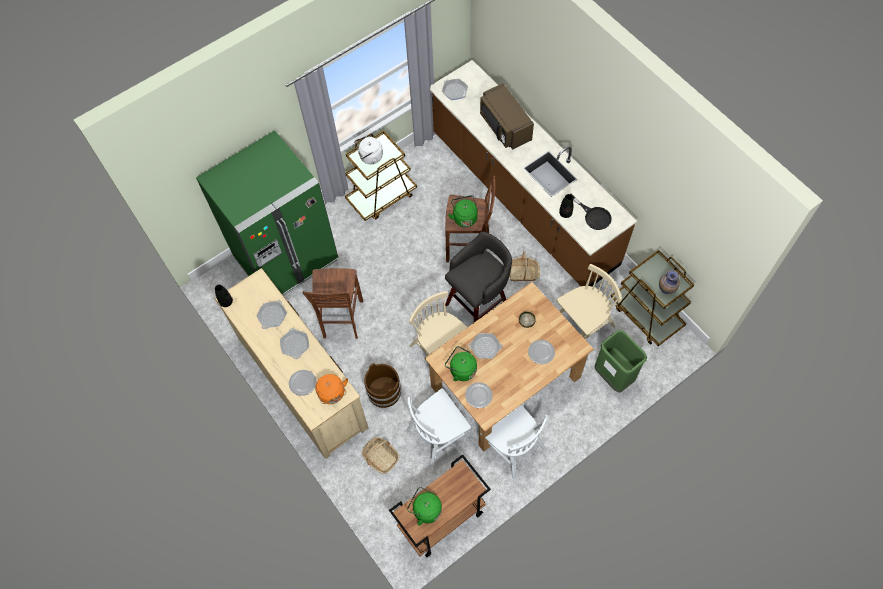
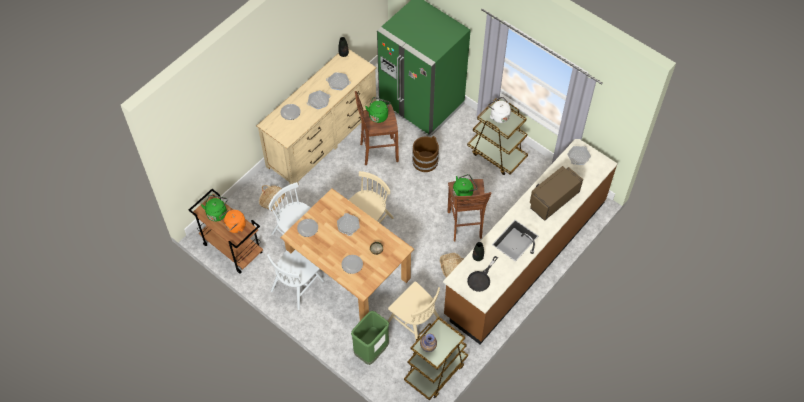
camera: 75 degrees right, 5 degrees down
orange kettle [316,374,348,404] -> orange kettle moved to [219,210,246,233]
brown bucket [364,363,401,408] -> brown bucket moved to [412,136,439,172]
grey stool [445,232,512,322] -> none
green kettle [445,346,477,381] -> green kettle moved to [365,97,390,123]

